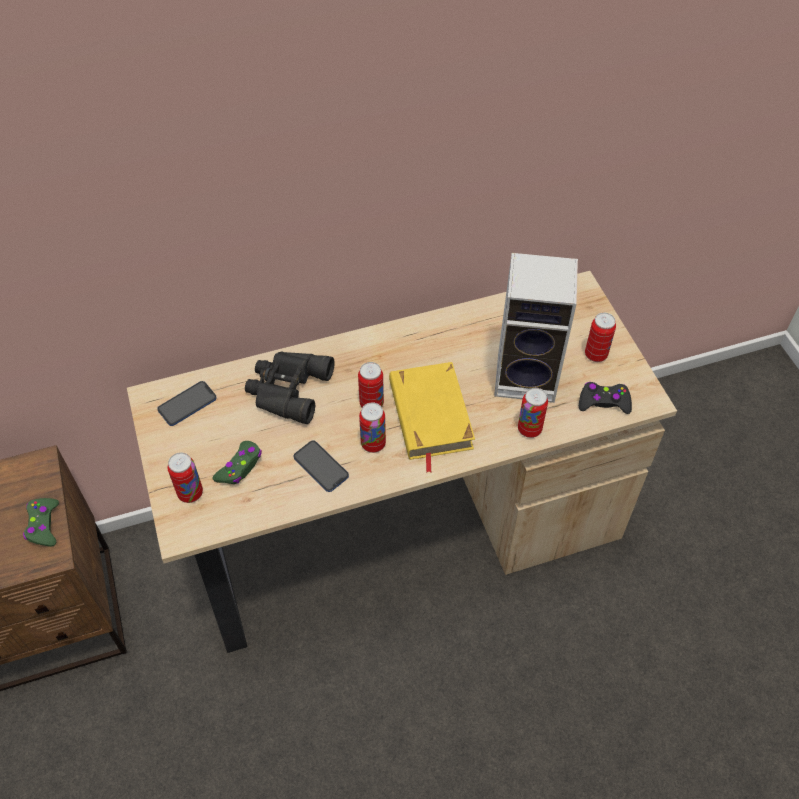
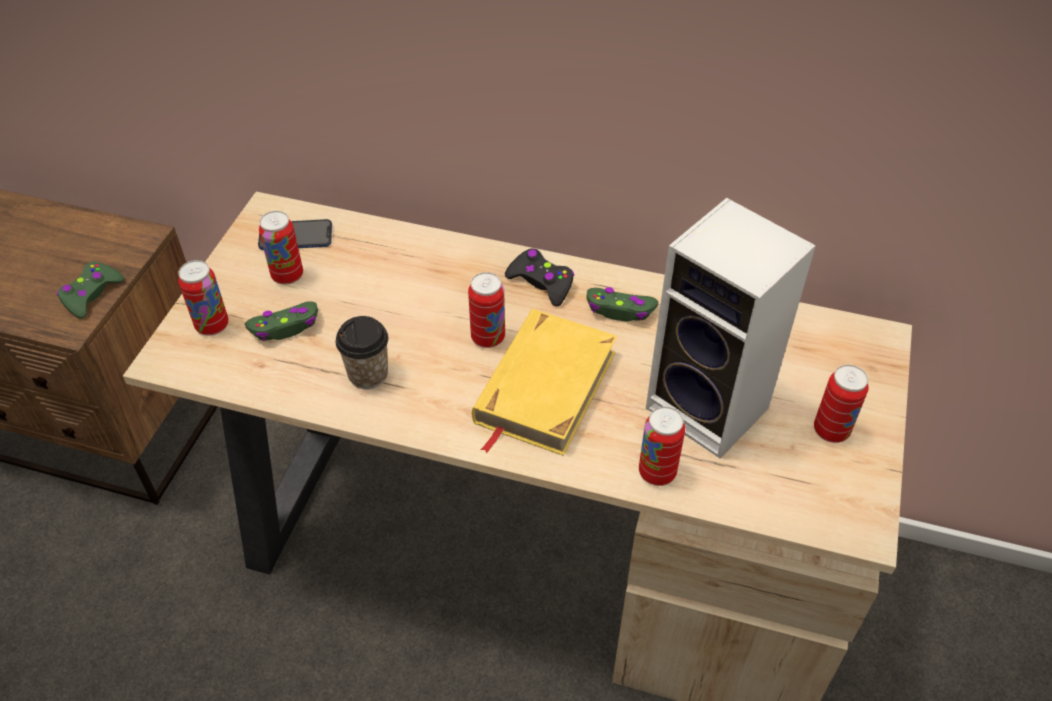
camera: 35 degrees right, 5 degrees down
black binoculars [245,351,335,424] -> none
phone [293,440,349,492] -> cup [336,316,388,389]
can [359,402,386,453] -> can moved to [259,211,303,285]
black game controller [579,382,632,414] -> black game controller moved to [505,248,574,307]
none -> green game controller [586,287,658,321]

